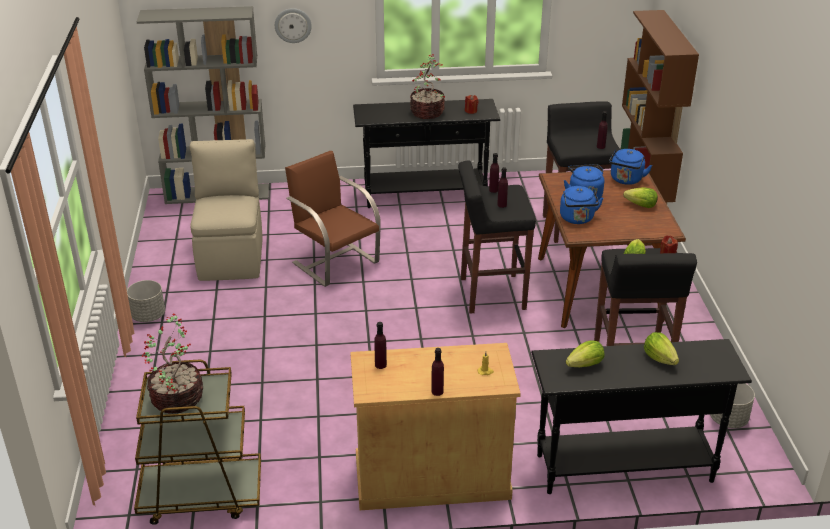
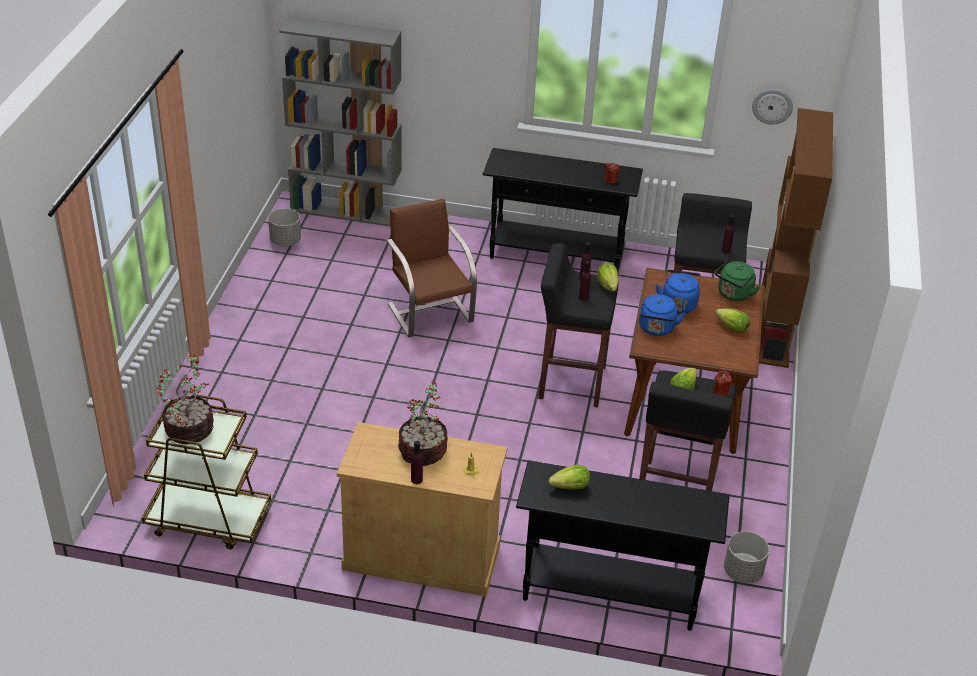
camera: 15 degrees right, 5 degrees up
grey planter [127,280,165,322] -> grey planter moved to [268,208,301,246]
beige chair [190,139,263,281] -> none
wall clock [275,8,312,43] -> wall clock moved to [752,89,793,125]
purple bottle [374,322,387,369] -> none
potted plant [410,54,445,119] -> potted plant moved to [398,381,448,466]
blue kettle [609,149,652,185] -> green kettle [715,261,760,301]
lettuce [644,332,679,365] -> lettuce moved to [597,263,619,291]

